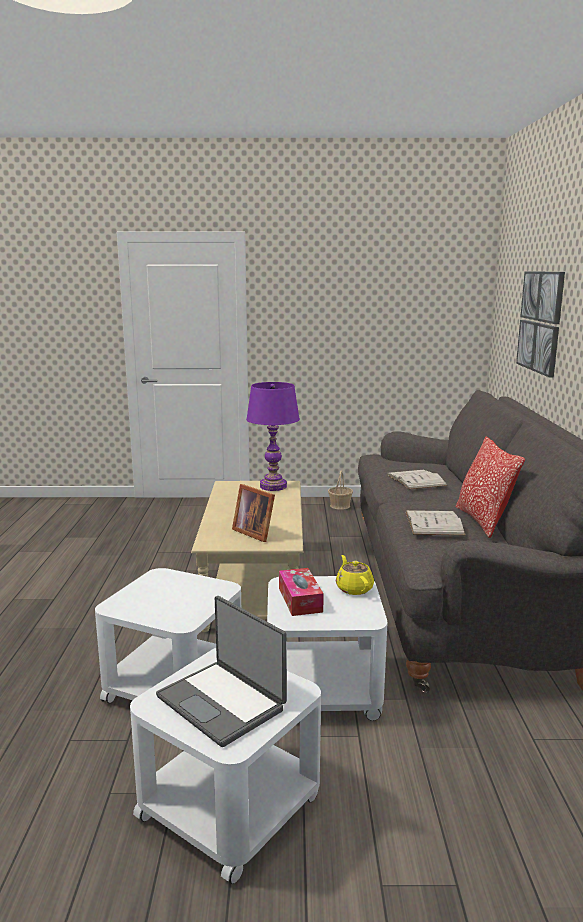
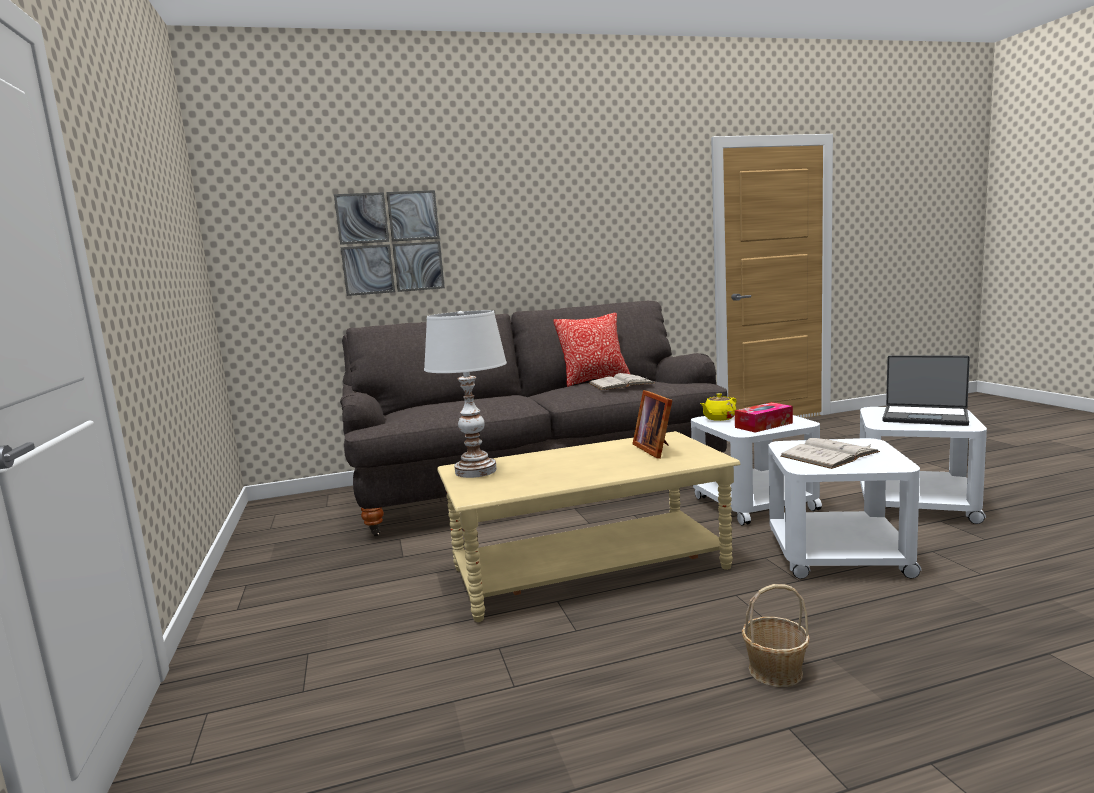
camera: 105 degrees left, 5 degrees down
laptop [156,596,287,747] -> laptop turned 90 degrees clockwise [883,355,970,426]
picture frame [232,484,275,542] -> picture frame turned 135 degrees clockwise [632,390,673,459]
purple table lamp [246,382,300,491] -> white table lamp [424,310,507,478]
basket [328,471,353,510] -> basket moved to [742,584,810,687]
white book [387,470,448,490] -> white book moved to [780,438,880,469]

